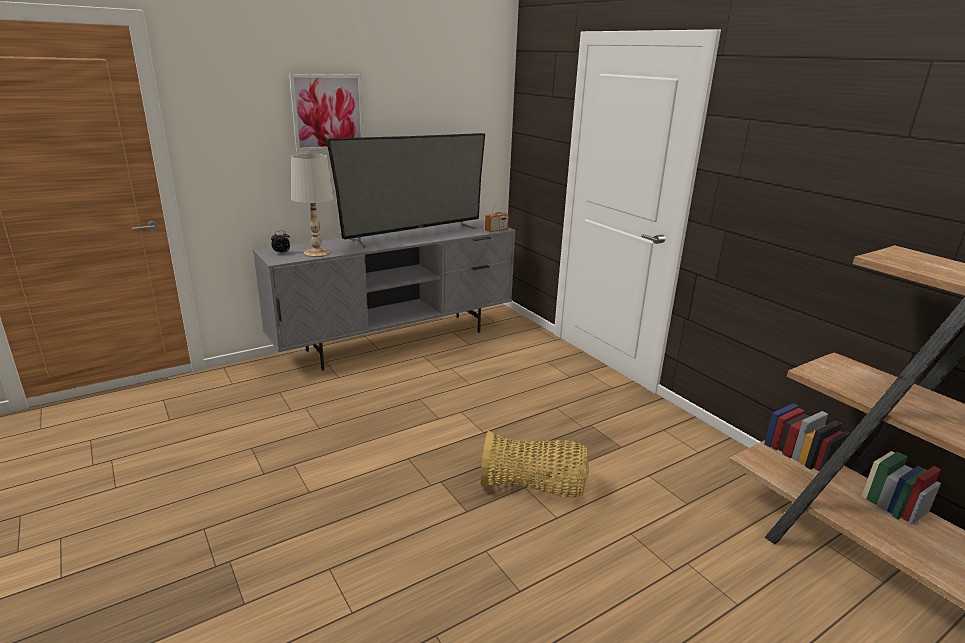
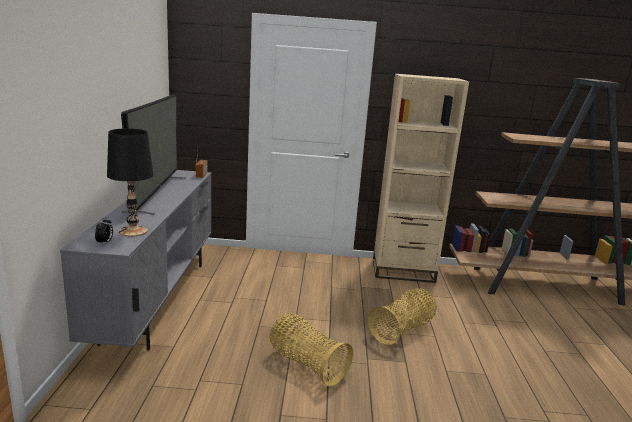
camera: 55 degrees left, 5 degrees down
picture [289,74,364,151] -> none
white table lamp [291,153,334,257] -> black table lamp [107,128,153,237]
none -> basket [269,313,353,386]
none -> beige bookcase [373,74,469,283]

